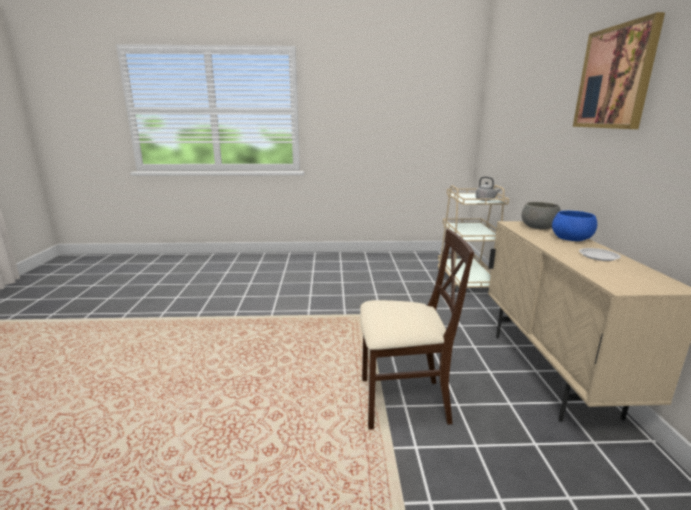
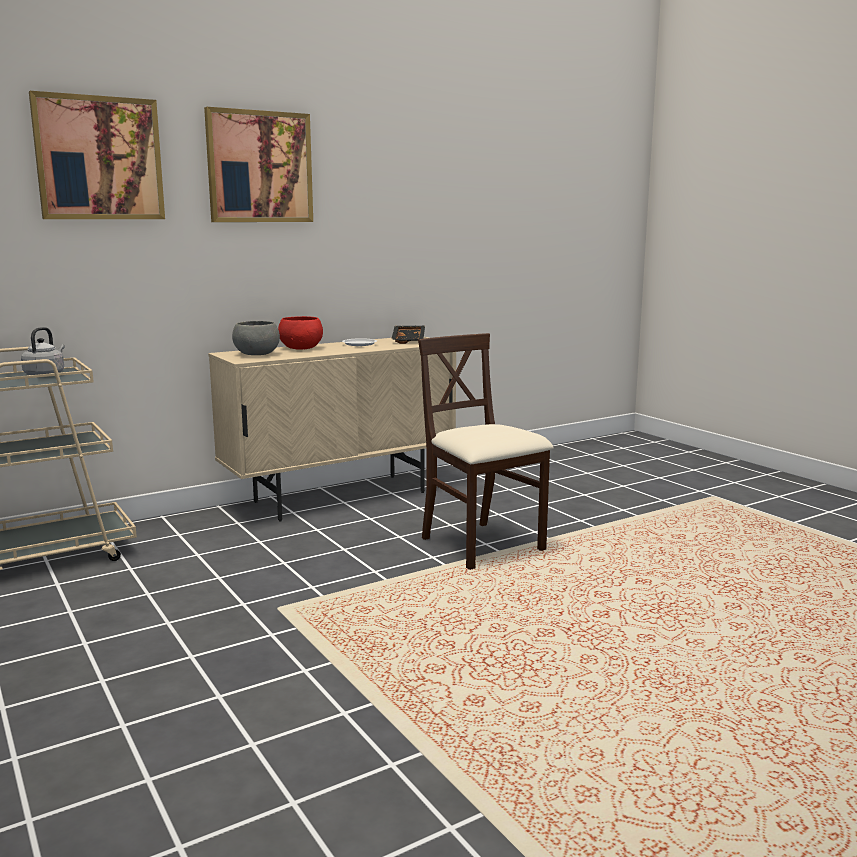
camera: 120 degrees left, 5 degrees down
blue bowl [552,211,597,241] -> red bowl [278,316,323,350]
none -> picture [29,91,165,219]
none -> black tray [391,326,425,344]

